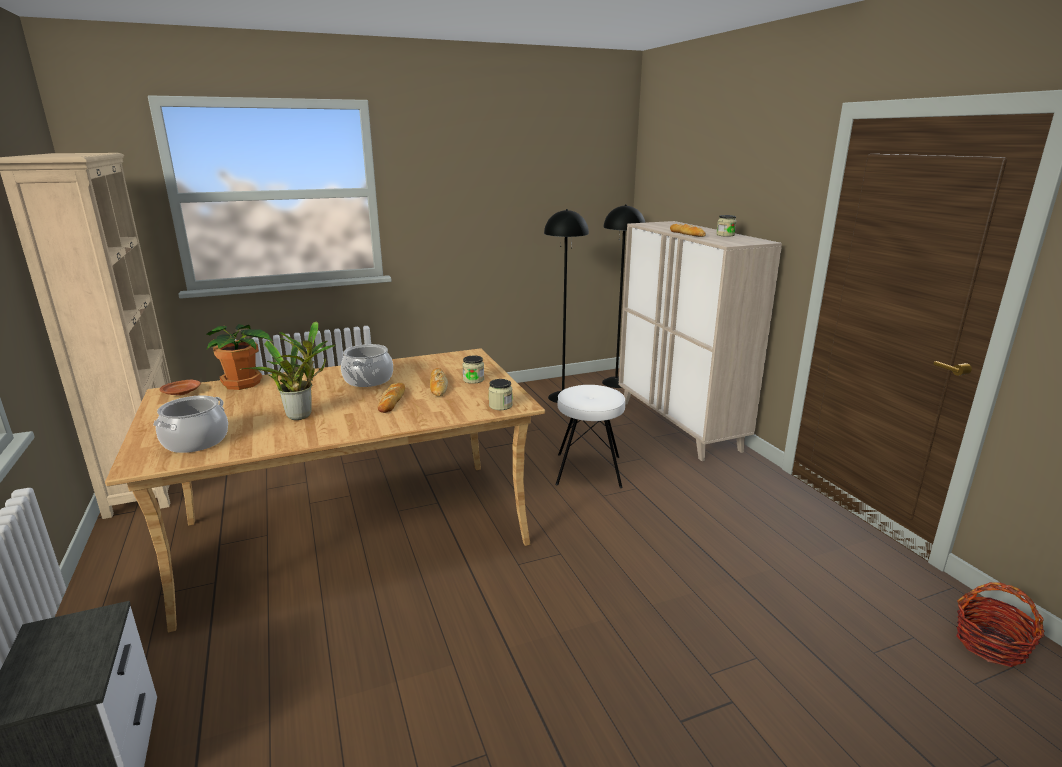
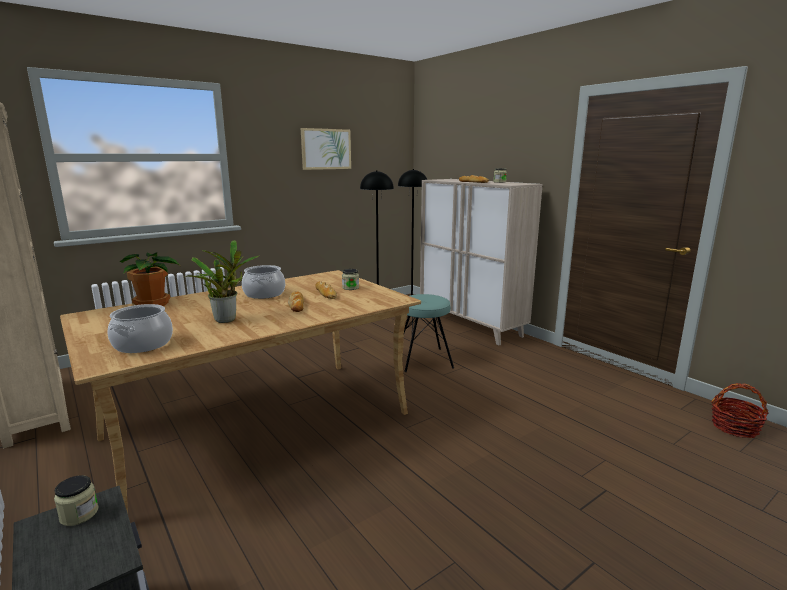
camera: 15 degrees left, 5 degrees down
brown plate [160,380,201,396] -> none
jar [488,379,513,410] -> jar moved to [54,475,99,526]
white stool [555,385,625,488] -> turquoise stool [404,294,454,372]
none -> picture [301,128,351,170]

